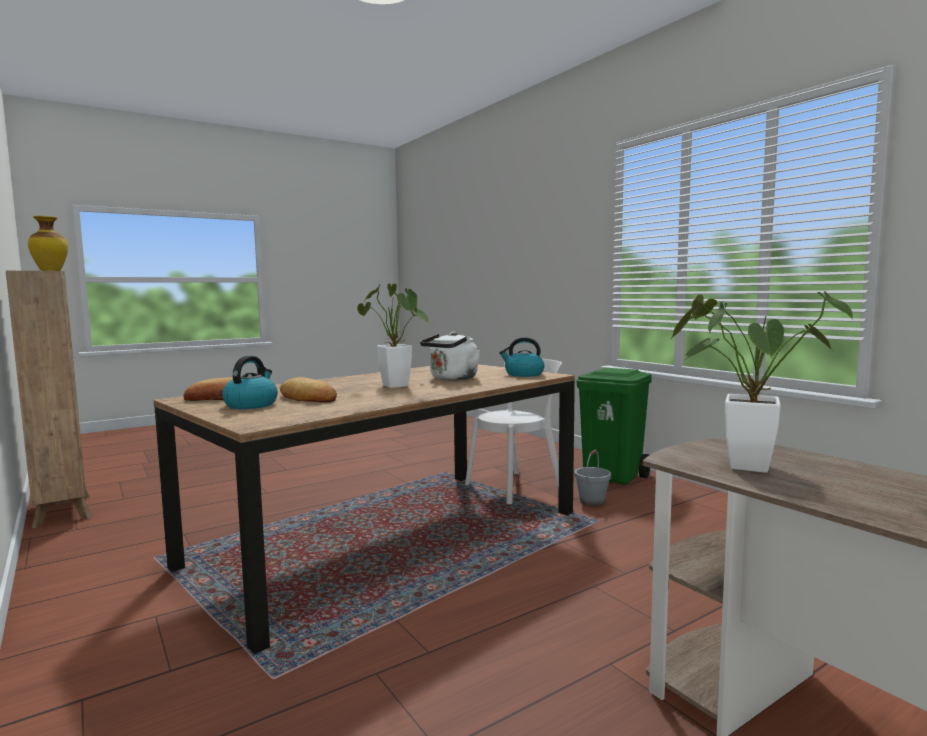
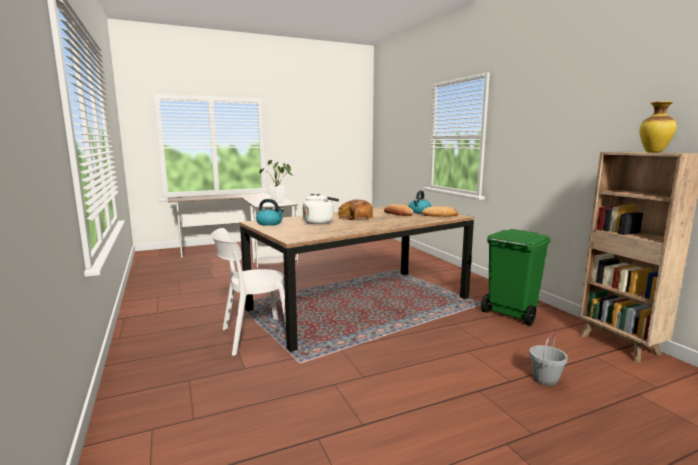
camera: 170 degrees left, 5 degrees up
potted plant [357,283,429,388] -> bread [338,200,373,220]
grey bucket [574,449,611,506] -> grey bucket moved to [529,332,568,386]
green trash can [576,368,652,485] -> green trash can moved to [481,229,551,325]

